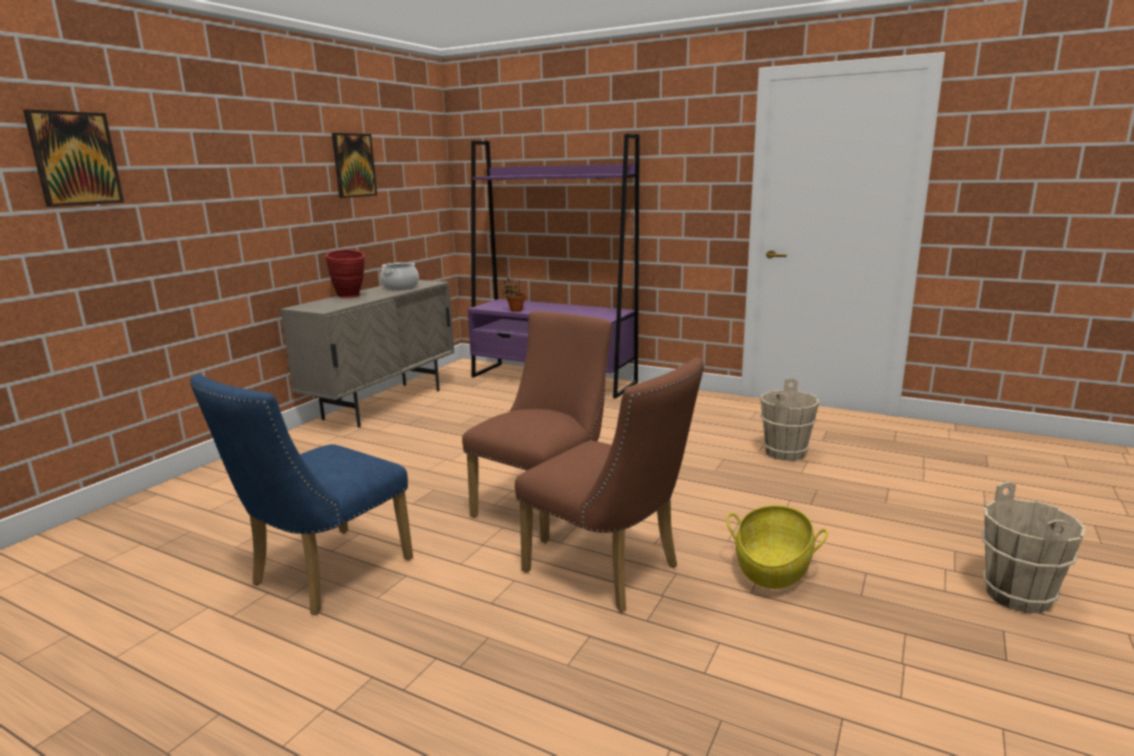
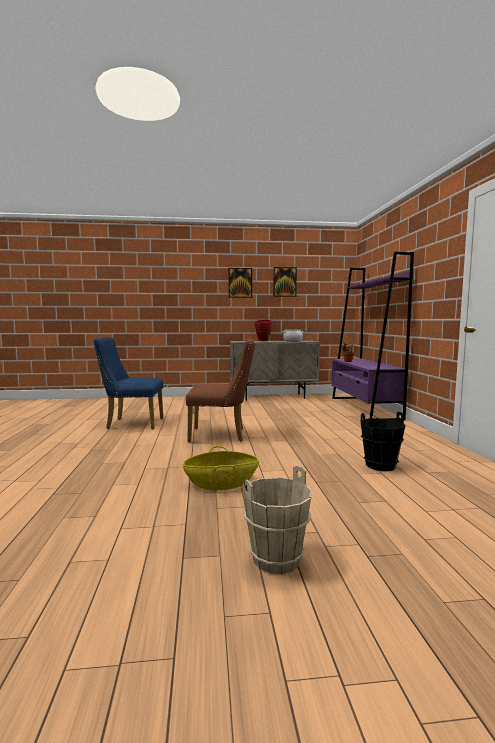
camera: 55 degrees right, 10 degrees down
picture [23,109,124,207] -> picture moved to [228,268,252,298]
brown chair [515,358,704,612] -> none
beige bucket [760,378,819,461] -> black bucket [361,412,405,471]

